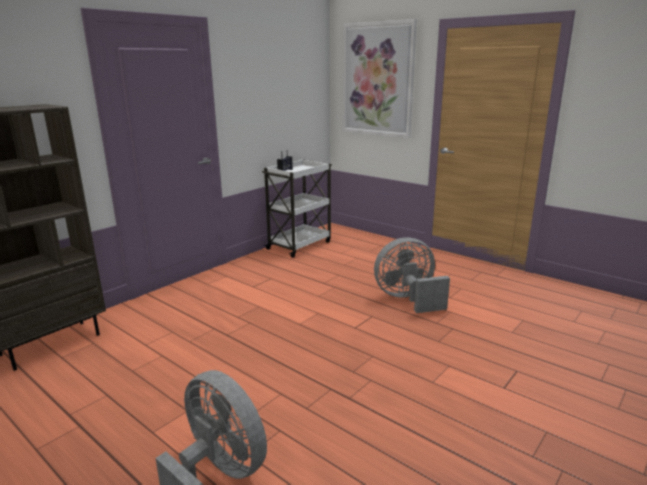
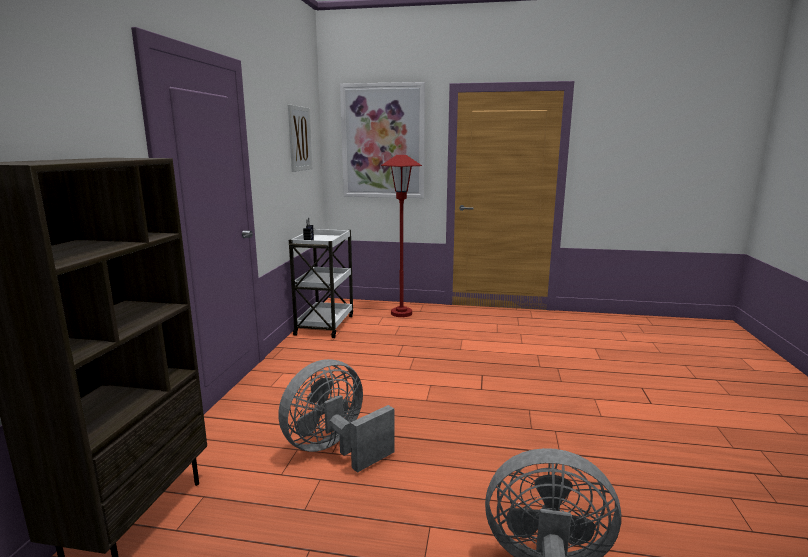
camera: 30 degrees left, 5 degrees down
grey fan [374,237,450,313] -> grey fan moved to [278,359,395,473]
none -> picture [288,105,312,172]
none -> red floor lamp [381,155,422,317]

